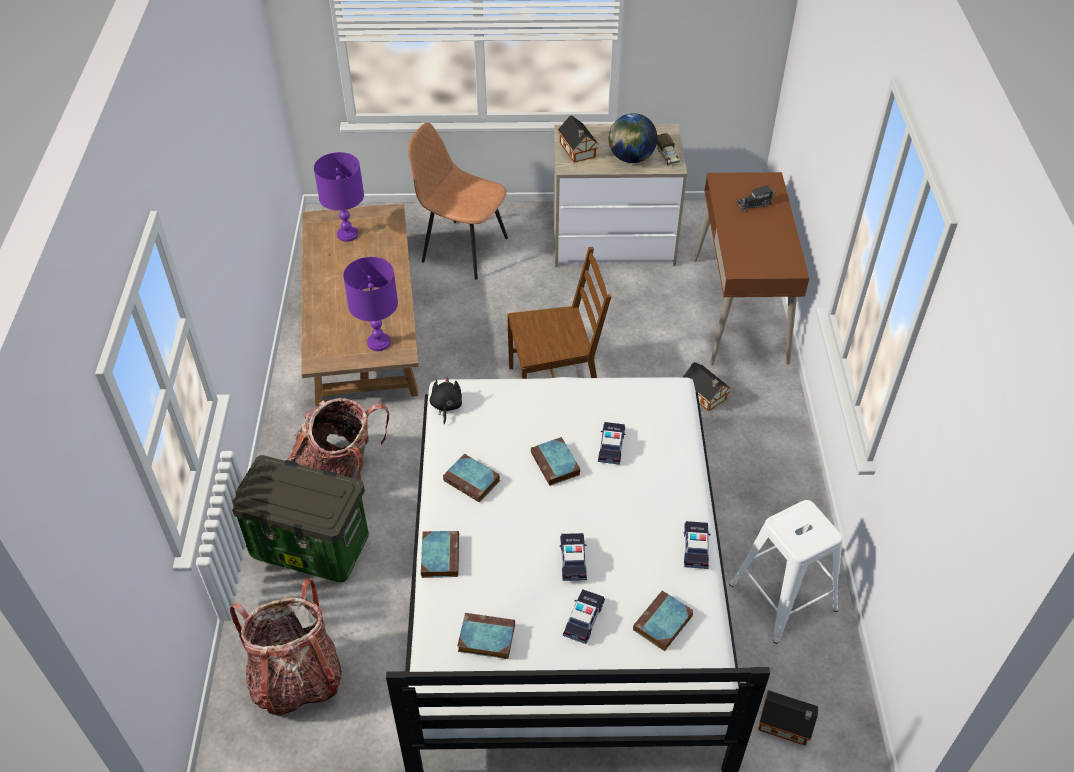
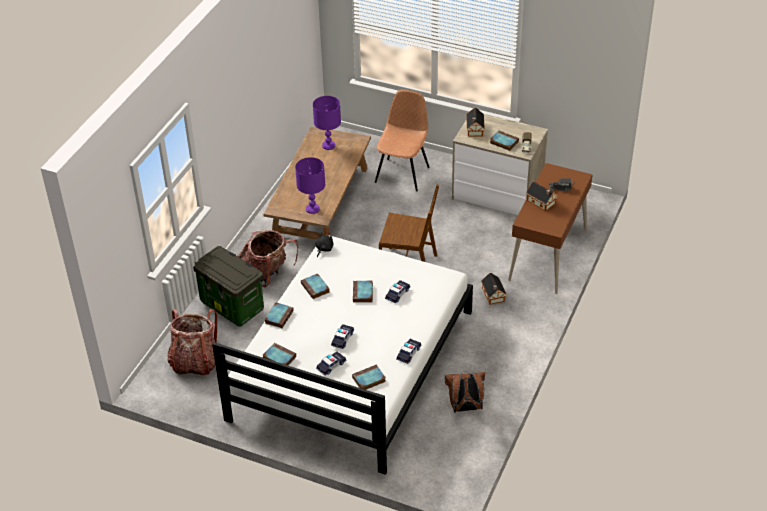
camera: 25 degrees right, 5 degrees down
brown chair [408,123,508,280] -> brown chair turned 60 degrees clockwise [375,90,430,192]
globe [609,113,657,163] -> book [490,131,519,151]
white stool [729,500,843,644] -> brown backpack [445,371,485,413]
toy house [758,690,818,745] -> toy house moved to [526,181,558,211]

